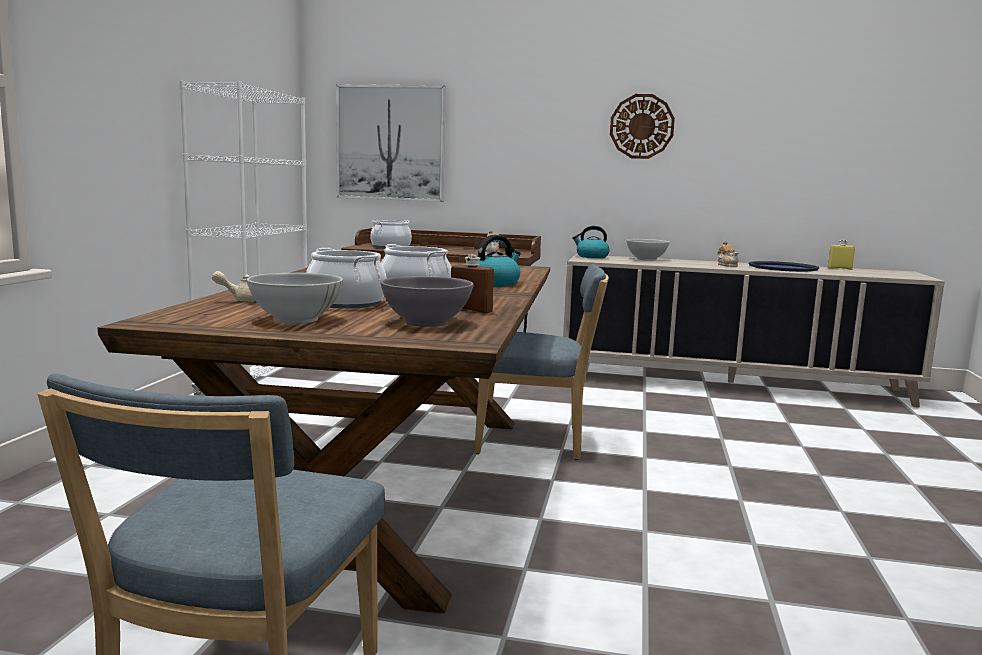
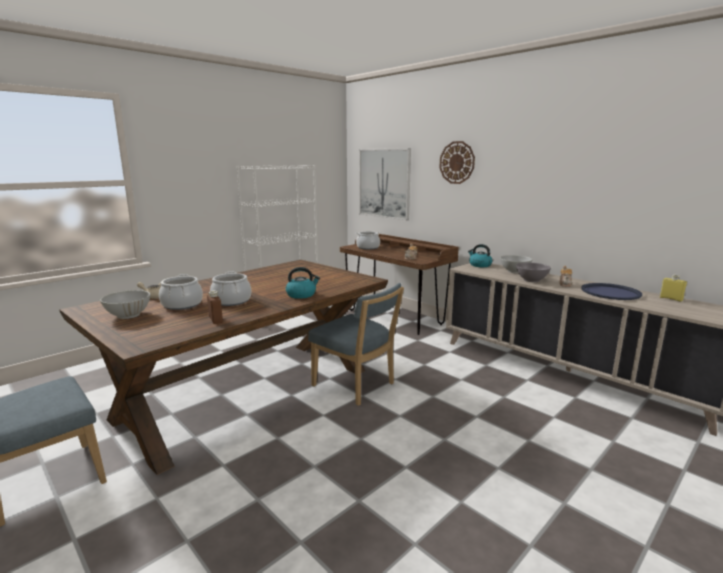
camera: 35 degrees right, 5 degrees up
grey bowl [380,276,473,327] -> grey bowl moved to [516,263,551,282]
wall clock [610,94,675,159] -> wall clock moved to [439,141,475,184]

